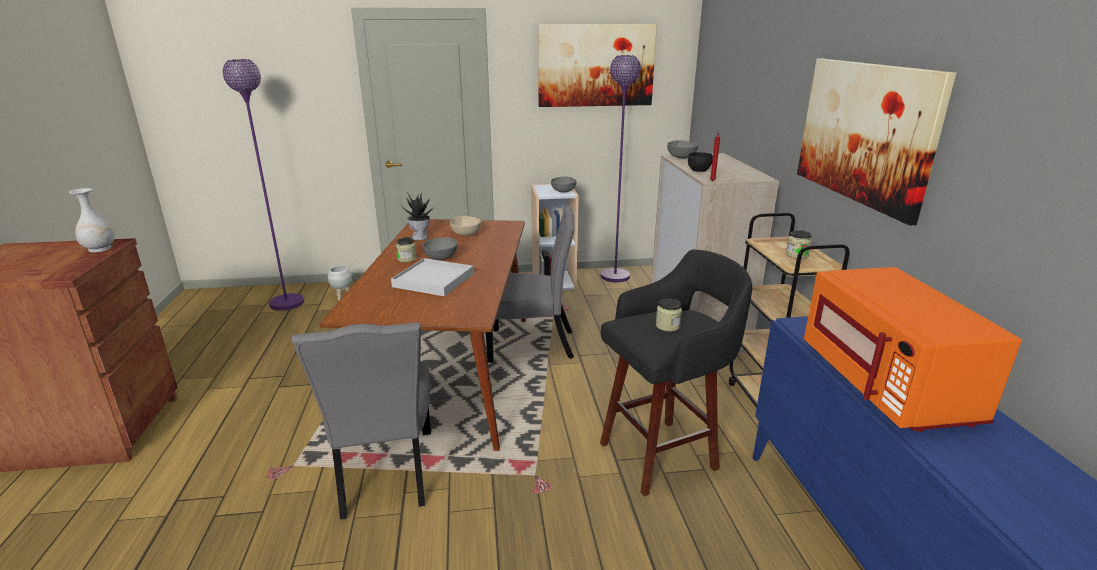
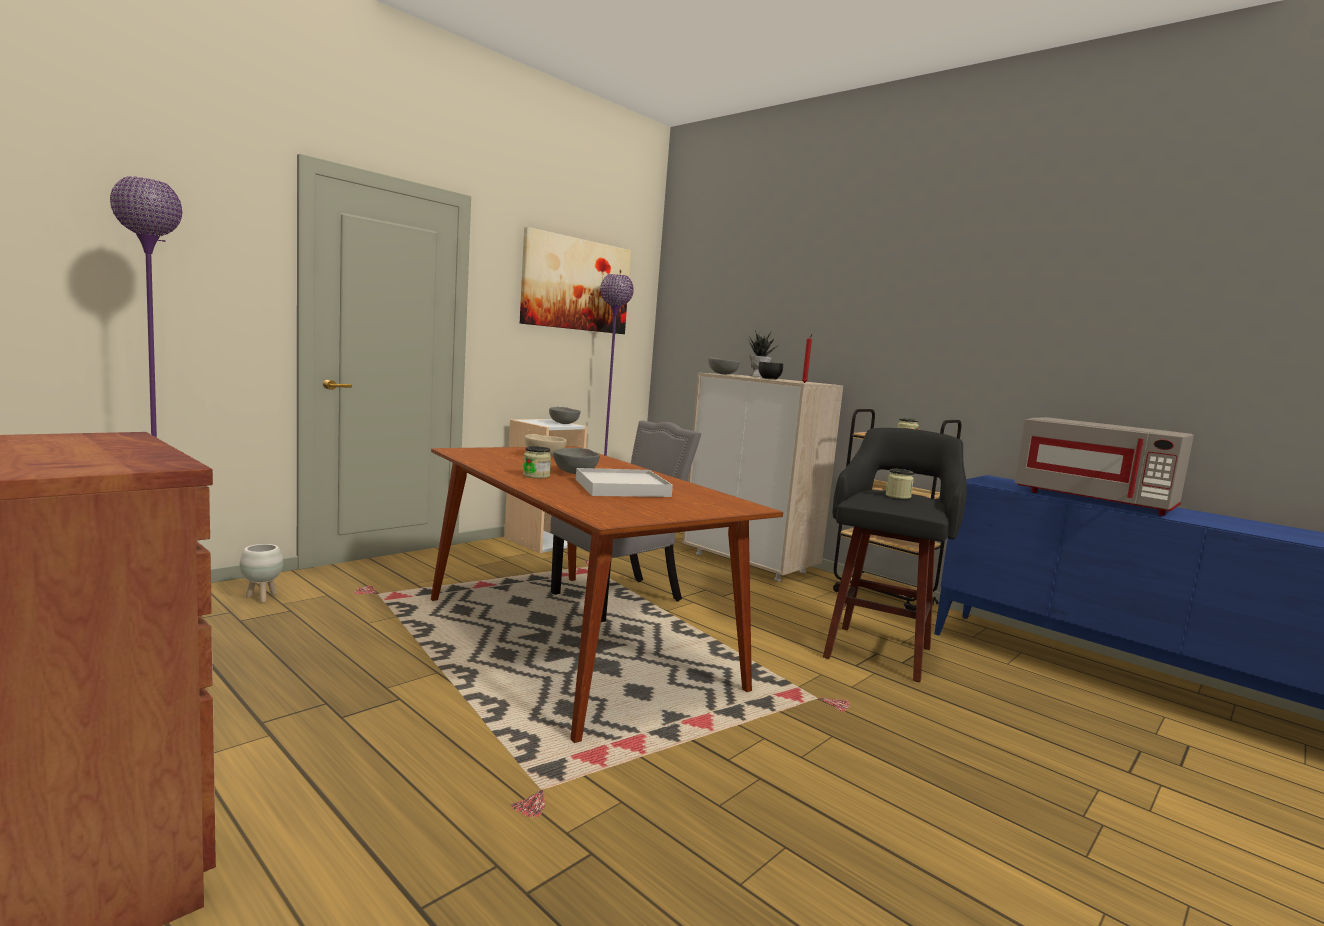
camera: 40 degrees left, 15 degrees down
white vase [69,188,115,253] -> none
grey chair [291,322,431,519] -> none
potted plant [401,192,435,240] -> potted plant moved to [748,330,777,377]
picture [797,59,956,226] -> none
orange microwave [804,267,1022,432] -> grey microwave [1015,417,1194,516]

